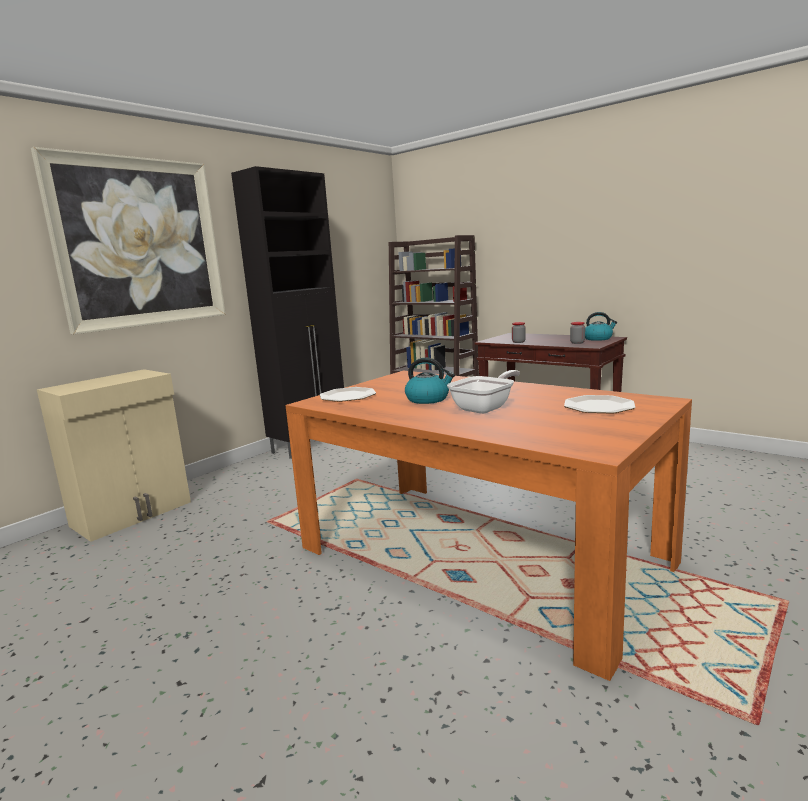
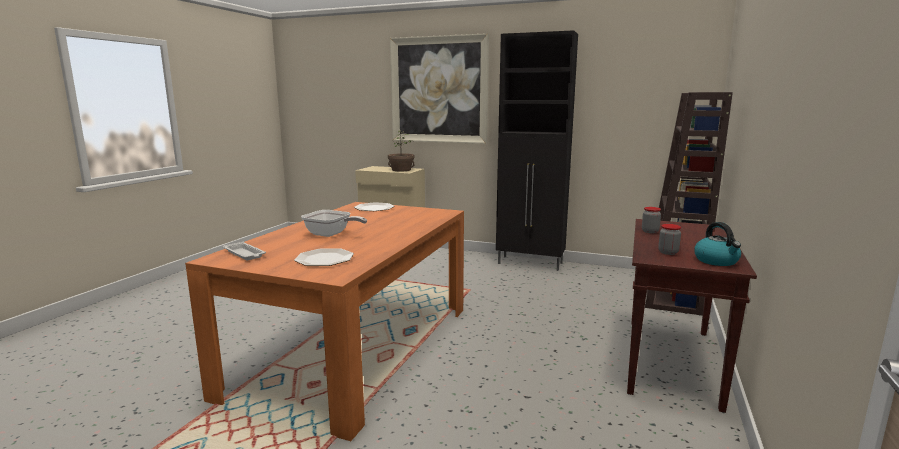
camera: 70 degrees right, 0 degrees up
kettle [405,358,455,404] -> none
none -> white tray [223,242,266,260]
none -> potted plant [388,130,415,171]

